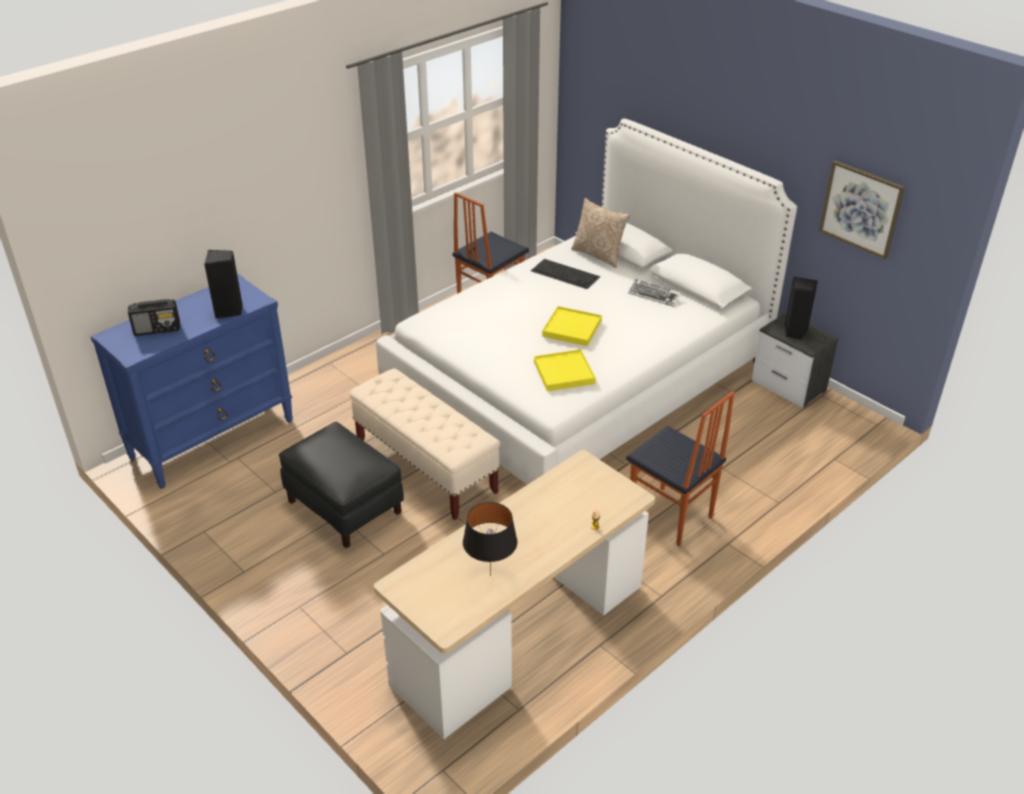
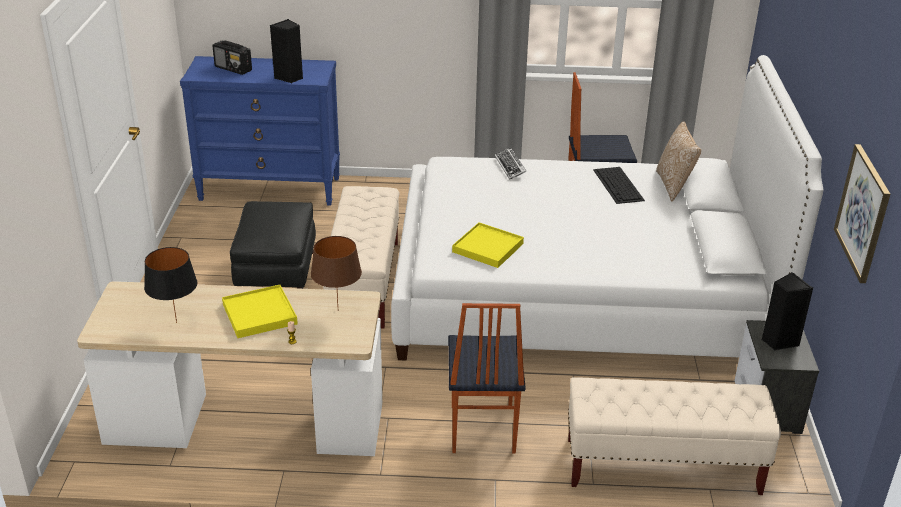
camera: 45 degrees right, 5 degrees down
yellow tray [542,306,602,346] -> yellow tray moved to [222,285,298,338]
keyboard [628,279,681,307] -> keyboard moved to [495,147,527,180]
none -> brown table lamp [311,236,362,305]
none -> beige bench [568,377,781,495]

